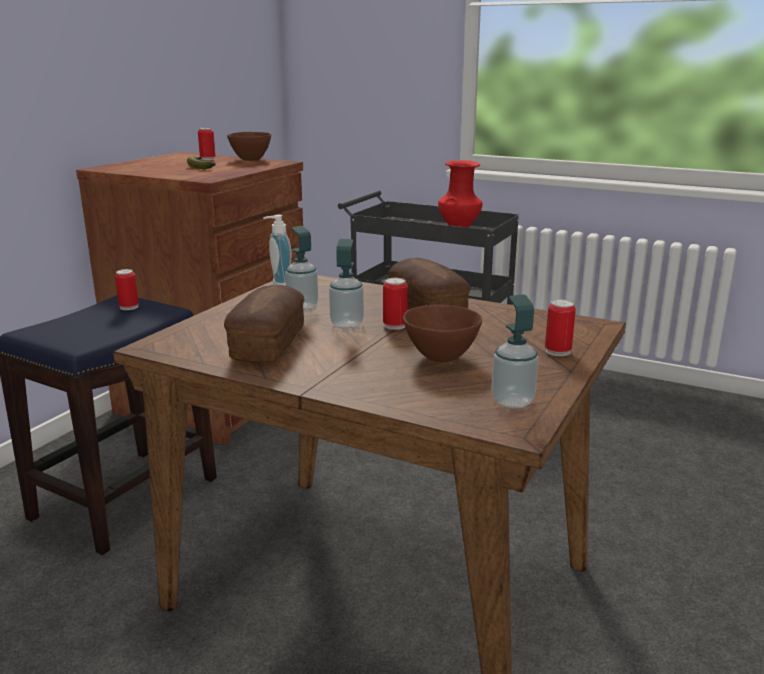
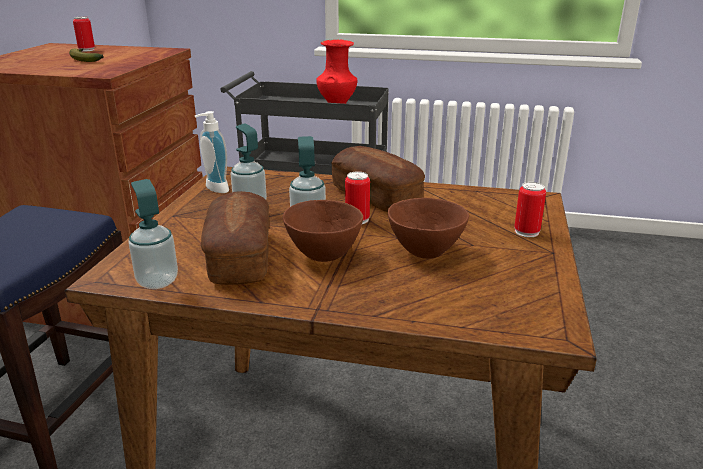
camera: 15 degrees left, 5 degrees up
can [115,269,139,310] -> none
brown bowl [227,132,271,161] -> brown bowl moved to [282,200,363,262]
soap dispenser [491,294,538,408] -> soap dispenser moved to [128,179,178,289]

